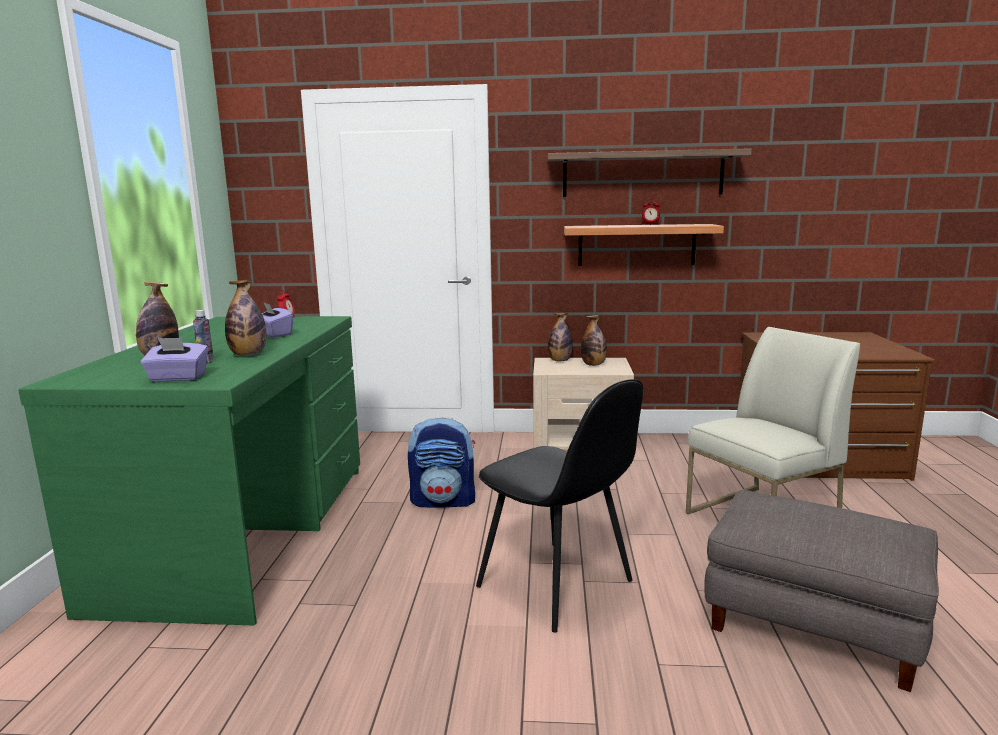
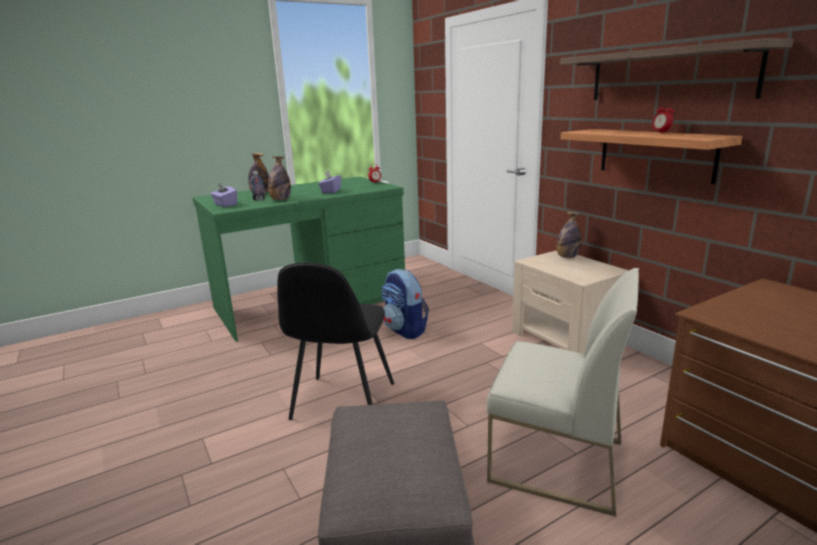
camera: 55 degrees right, 5 degrees up
bottle [581,315,607,366] -> none

